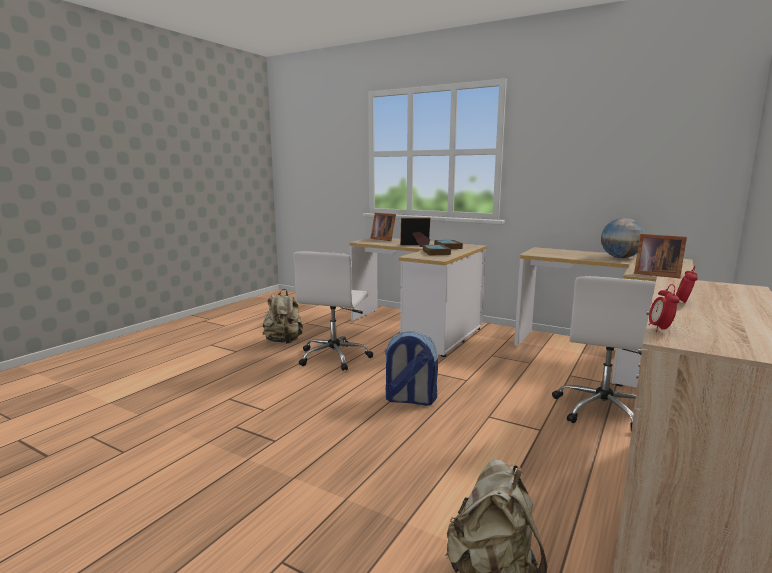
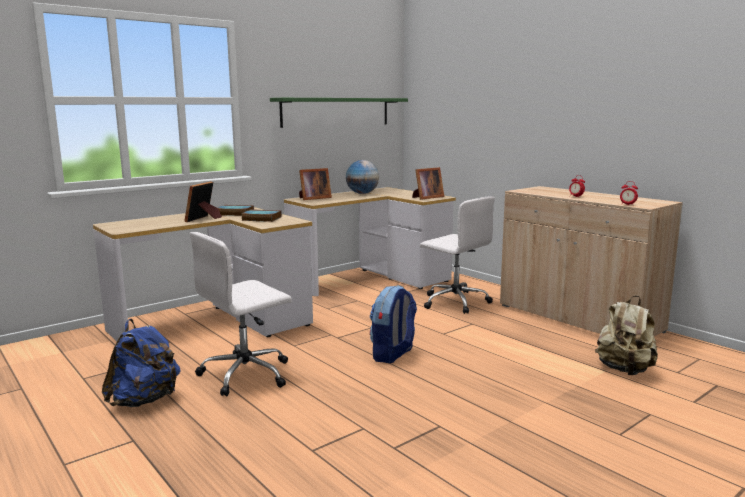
camera: 70 degrees left, 0 degrees up
beige backpack [263,289,303,344] -> blue backpack [102,319,181,407]
white office chair [293,251,373,371] -> white office chair turned 105 degrees clockwise [190,232,292,396]
picture frame [370,213,396,241] -> picture frame moved to [299,168,332,200]
none -> green shelf [270,98,408,128]

